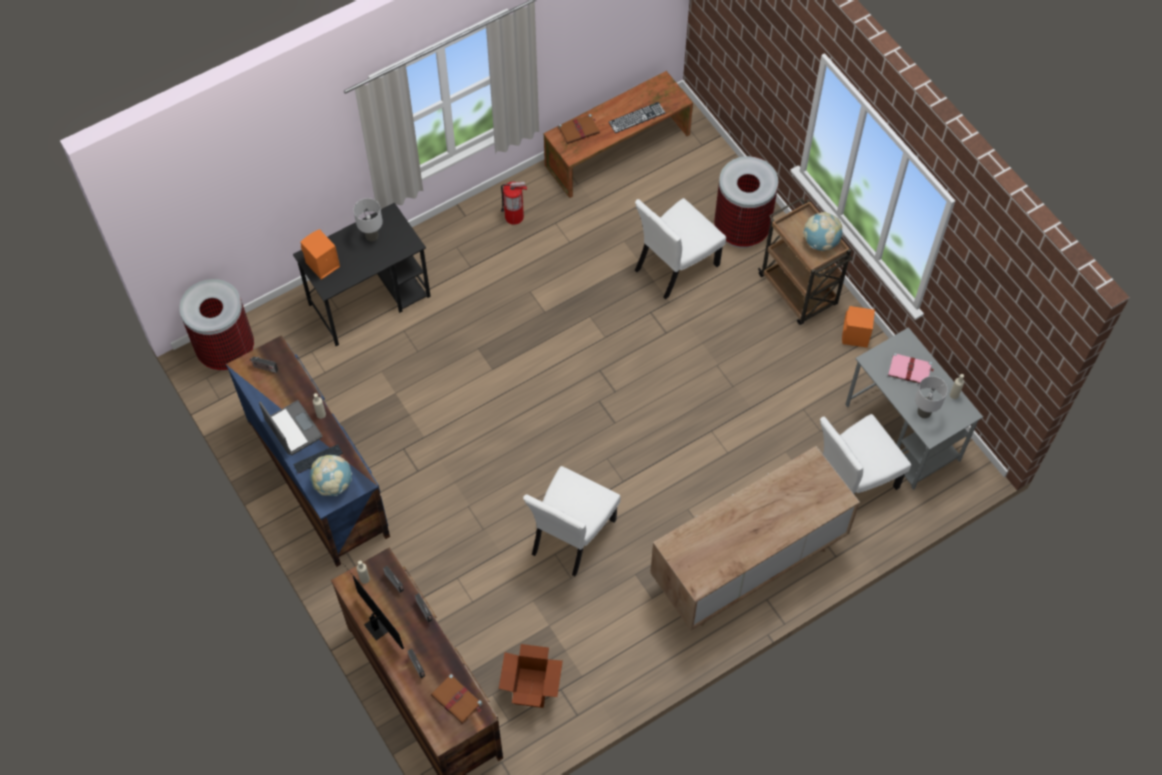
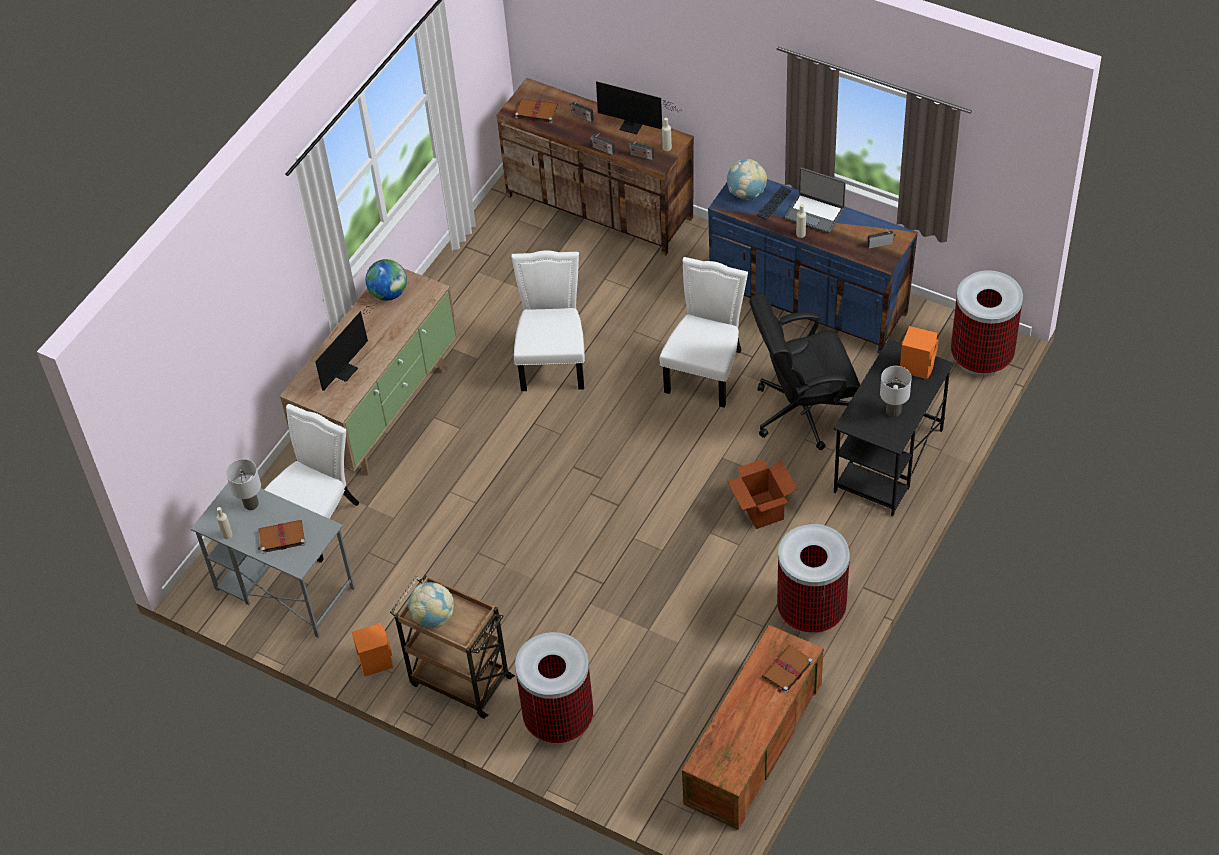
camera: 155 degrees right, 10 degrees down
cardboard box [499,644,563,708] -> cardboard box moved to [727,459,797,529]
fire extinguisher [501,182,527,225] -> trash can [777,524,850,634]
keyboard [609,102,666,133] -> none
white chair [635,198,726,299] -> white chair moved to [659,257,748,408]
pink book [888,352,934,384] -> brown book [258,520,306,554]
none -> monitor [315,302,377,391]
none -> globe [366,259,407,301]
none -> black office chair [749,293,860,450]

